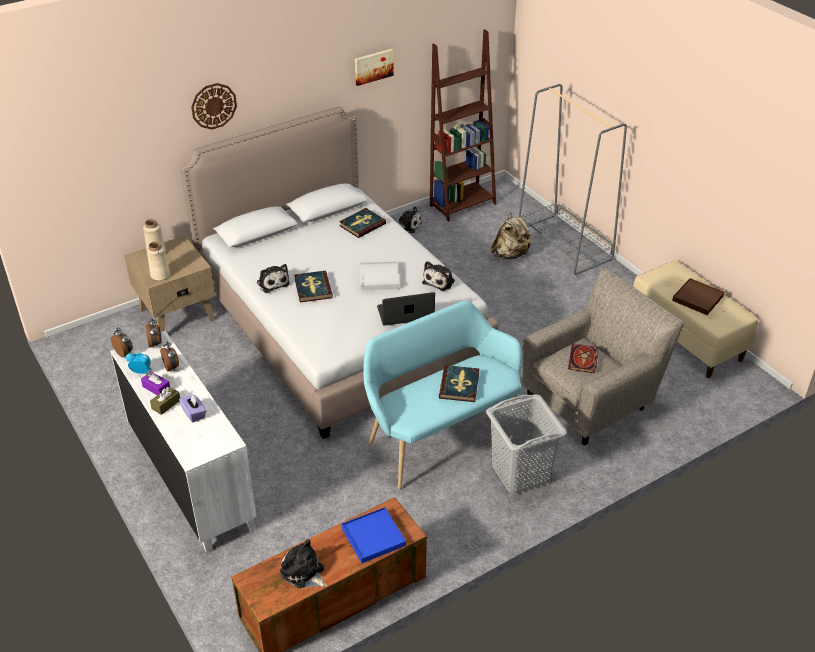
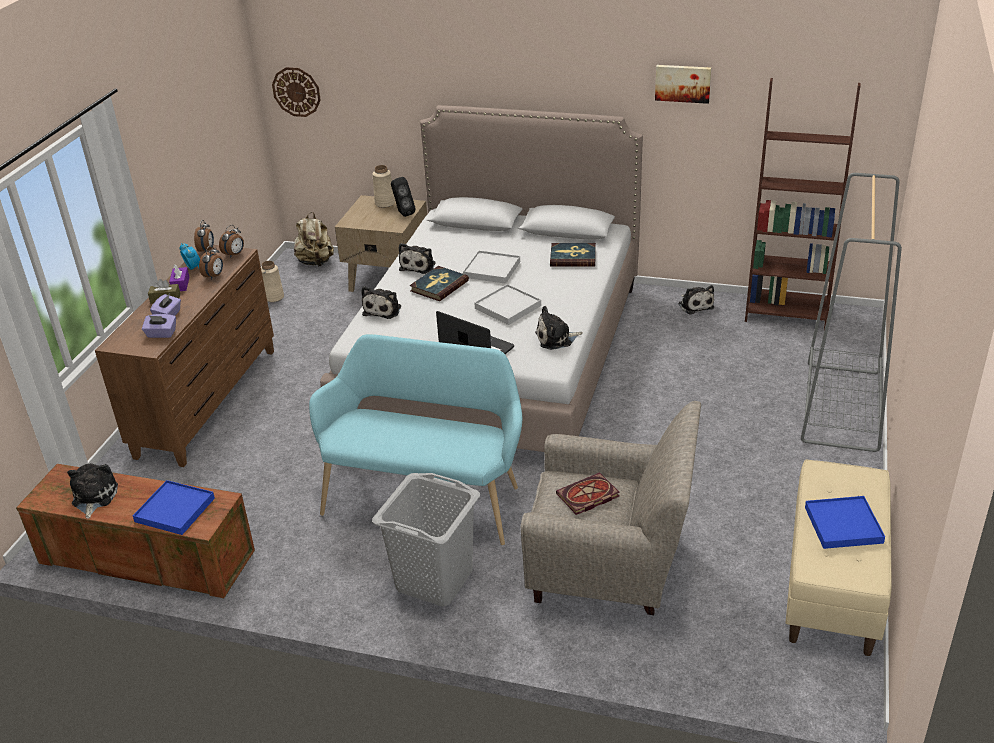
camera: 50 degrees right, 5 degrees down
white dresser [110,331,257,553] -> brown dresser [95,245,274,467]
beige vase [147,242,170,281] -> beige vase moved to [261,261,284,302]
wall clock [191,83,237,130] -> wall clock moved to [272,67,321,117]
book [439,365,479,402] -> none
beige backpack [491,213,532,259] -> beige backpack moved to [294,212,334,267]
brown tray [672,278,724,315] -> blue tray [805,496,885,549]
none -> purple tissue box [142,314,176,338]
none -> plush toy [361,286,401,319]
none -> black speaker [391,177,416,217]
none -> white tray [463,250,520,284]

